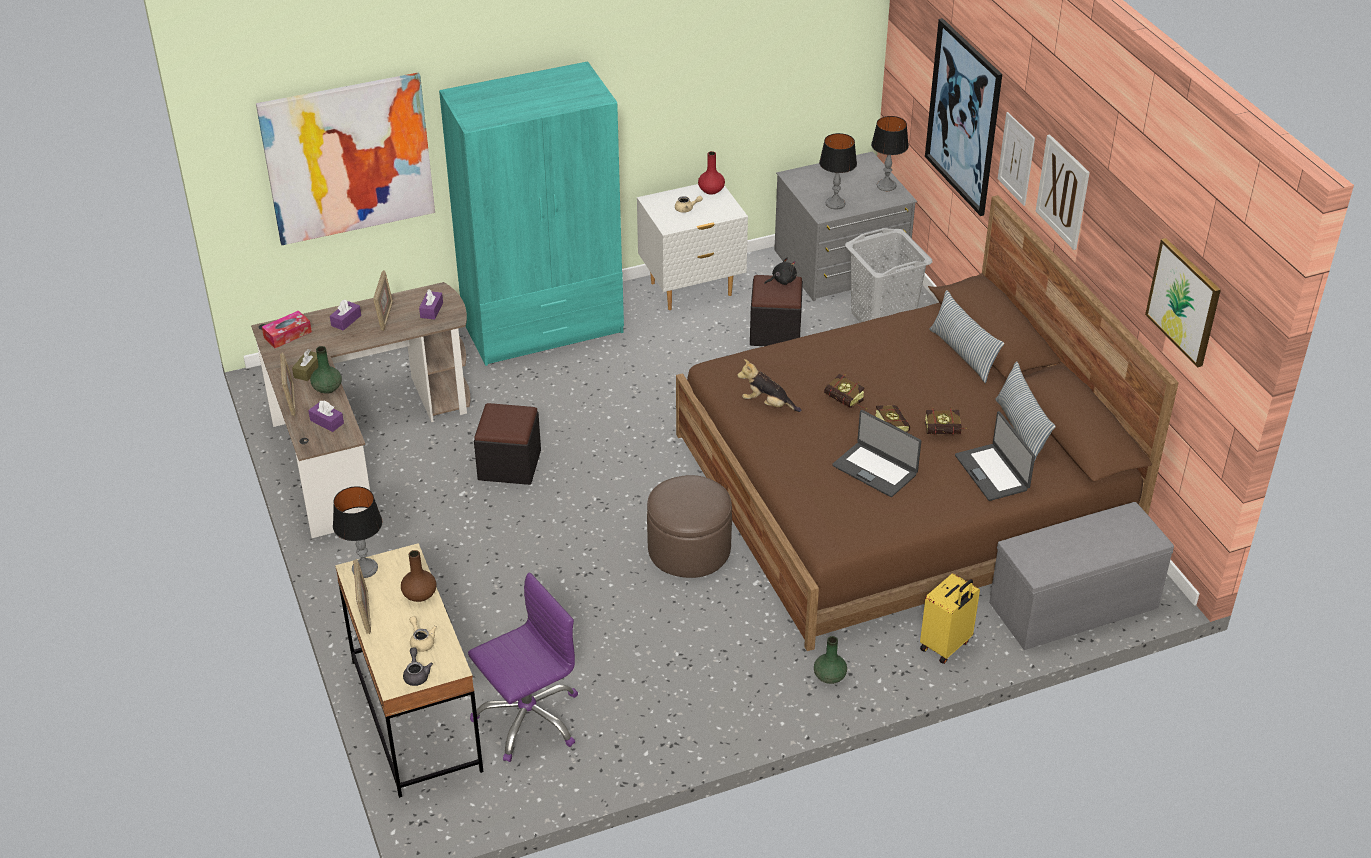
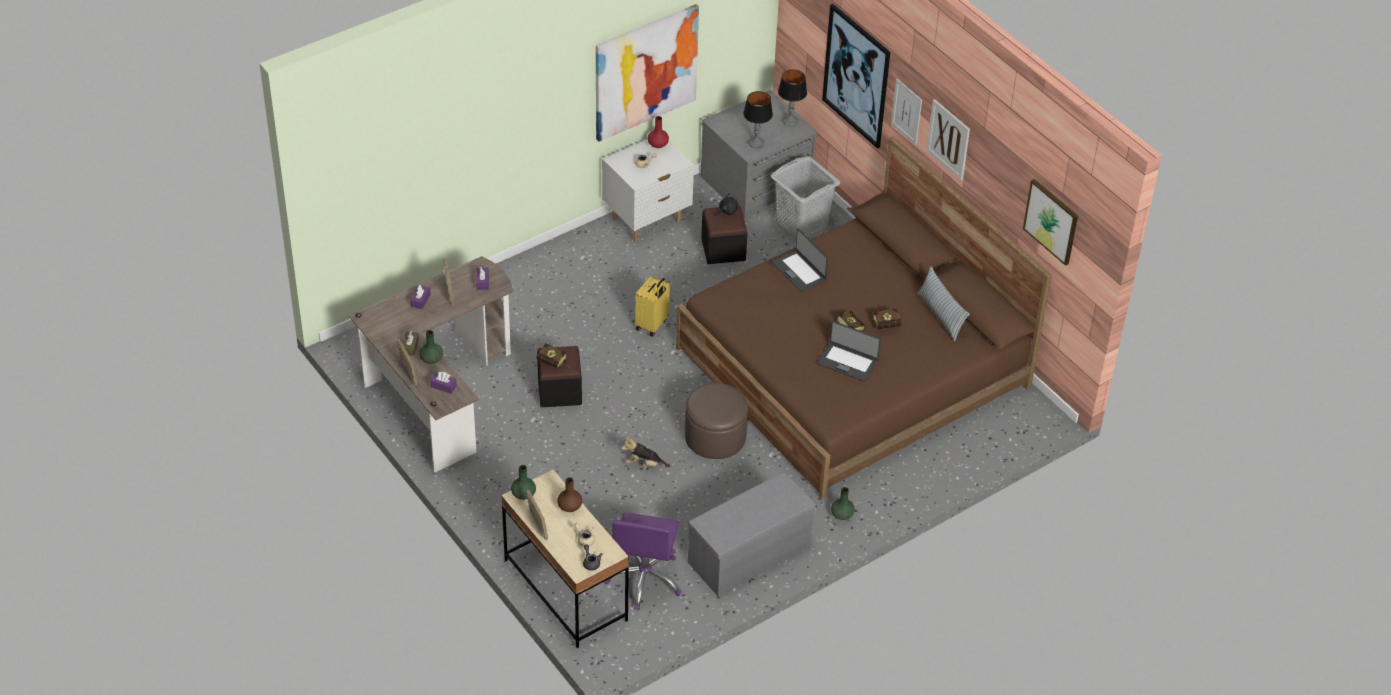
camera: 15 degrees left, 5 degrees up
picture [256,73,435,245] -> picture moved to [596,4,699,141]
tissue box [262,310,312,348] -> none
table lamp [333,486,383,578] -> green vase [511,465,536,500]
turquoise wardrobe [439,61,624,366] -> none
purple office chair [468,572,578,762] -> purple office chair turned 150 degrees clockwise [604,512,682,610]
plush toy [737,359,801,412] -> plush toy moved to [621,436,670,467]
book [824,374,867,410] -> book moved to [536,343,570,368]
yellow suitcase [920,573,980,664] -> yellow suitcase moved to [635,276,670,337]
pillow [929,290,1004,383] -> none
laptop [955,411,1035,501] -> laptop moved to [772,228,829,292]
grey bench [989,502,1174,650] -> grey bench moved to [688,472,815,596]

